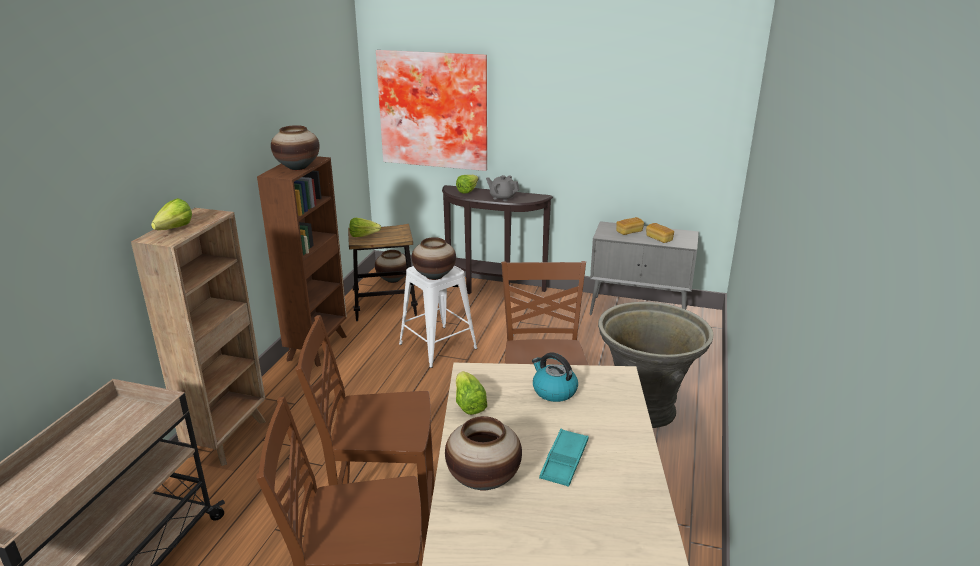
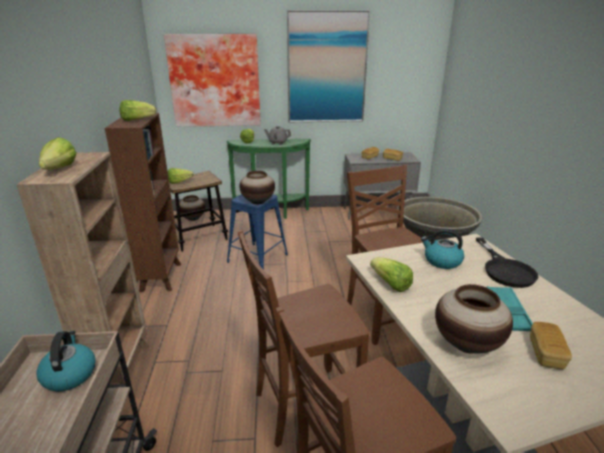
camera: 20 degrees left, 0 degrees up
vase [271,125,320,170] -> lettuce [120,100,157,121]
white stool [399,265,477,368] -> blue stool [227,194,288,270]
brown console table [442,185,553,294] -> green console table [226,139,311,219]
none -> kettle [36,331,95,392]
none -> picture [287,10,370,122]
none -> black frying pan [476,237,538,288]
none -> bread [530,322,572,369]

